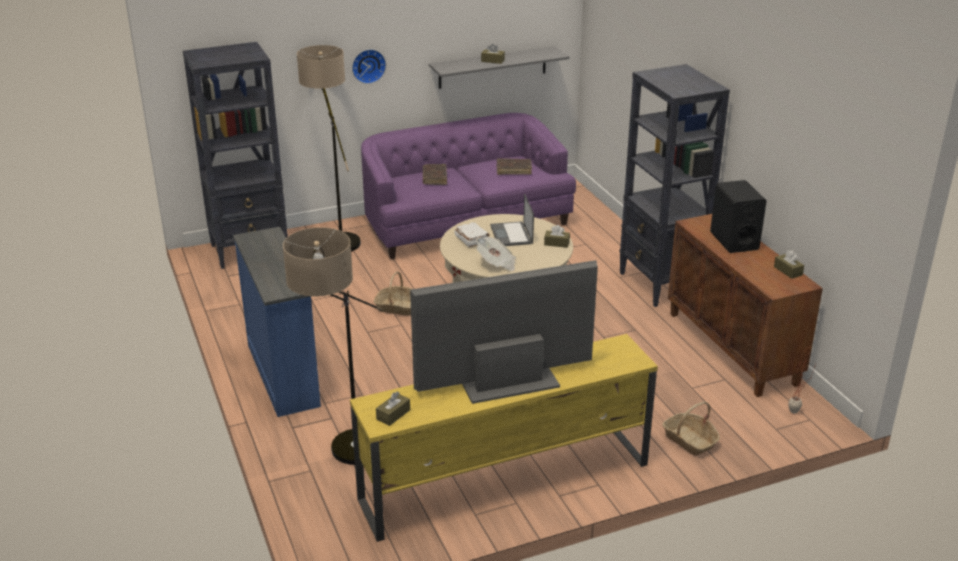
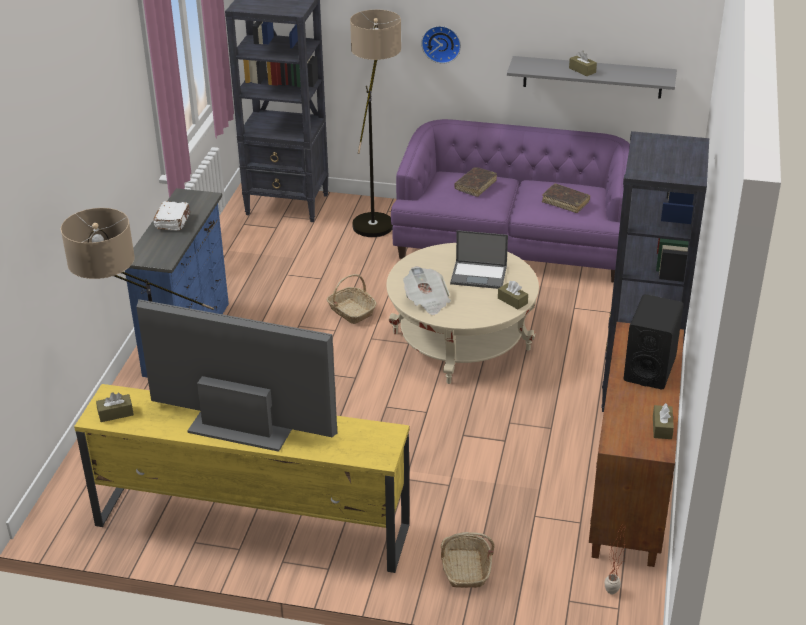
camera: 35 degrees right, 5 degrees up
white book [454,222,490,247] -> white book moved to [153,201,190,231]
laptop [490,194,534,246] -> laptop turned 105 degrees counterclockwise [450,230,508,289]

